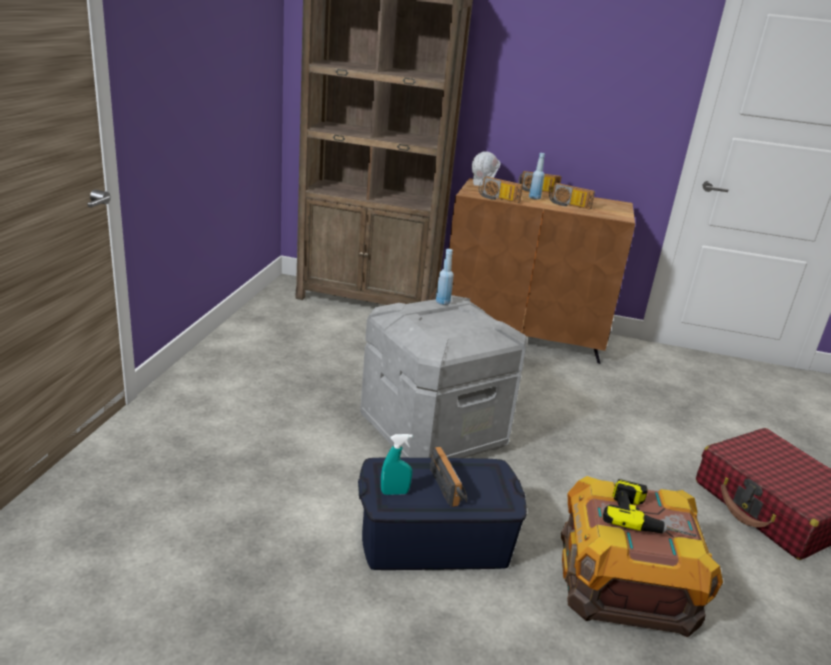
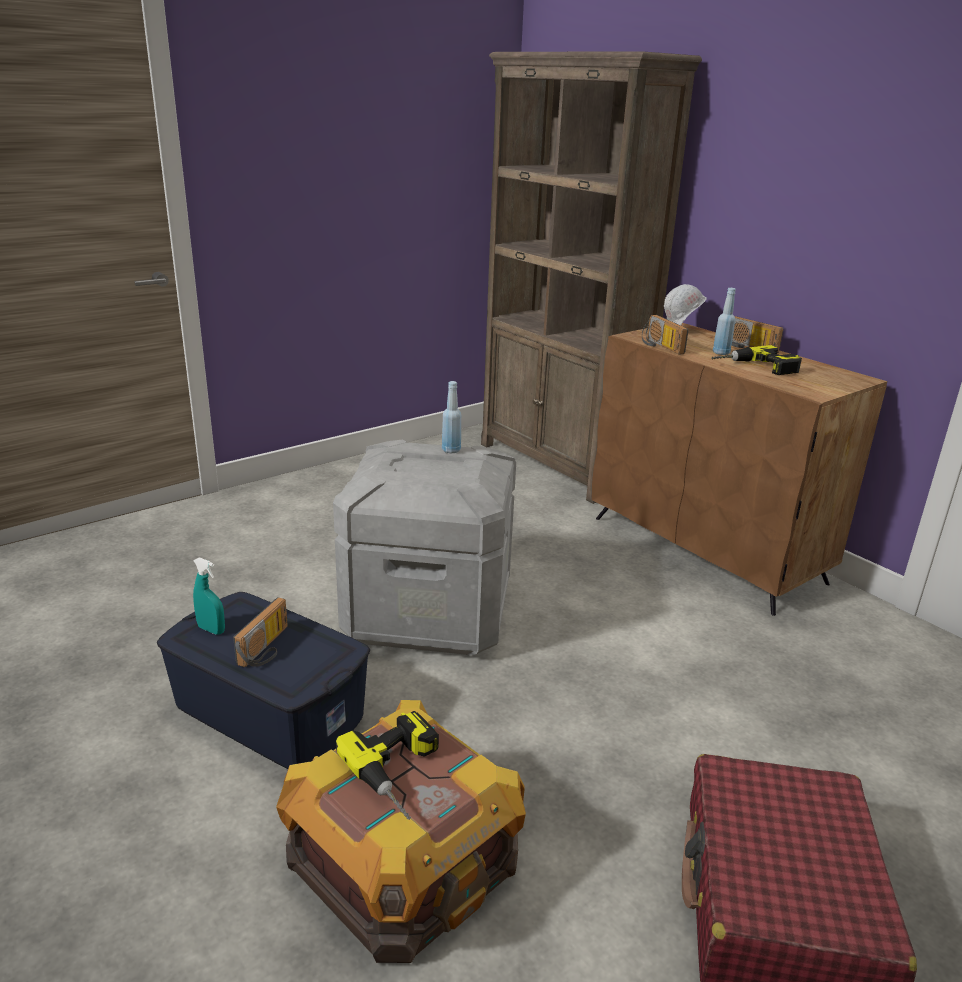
camera: 40 degrees right, 0 degrees up
radio [549,183,595,210] -> power drill [711,345,802,375]

